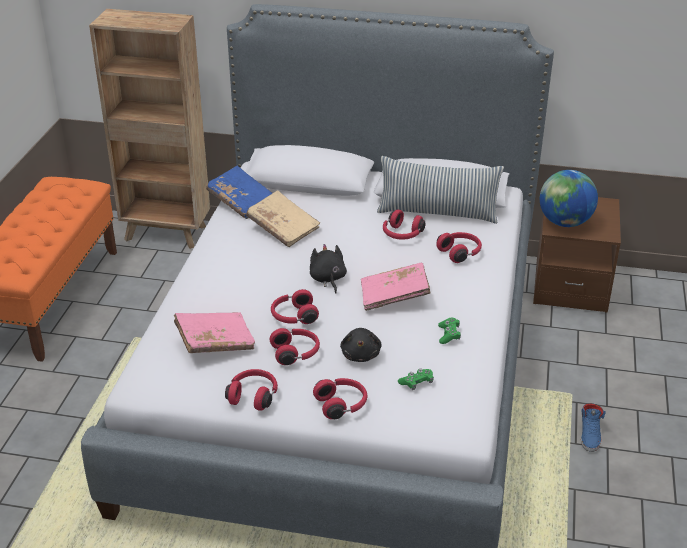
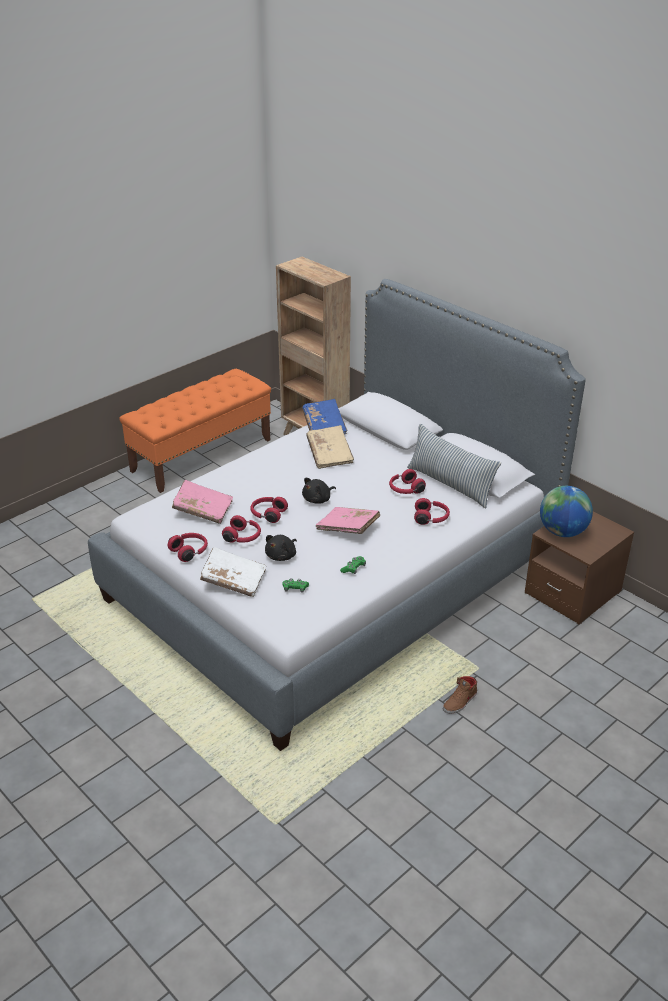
camera: 35 degrees right, 0 degrees up
black plush toy [310,244,347,293] -> black plush toy turned 150 degrees counterclockwise [302,478,336,503]
red headphones [313,378,367,419] -> white book [200,547,266,597]
blue shoe [581,403,606,452] -> brown shoe [443,676,477,714]

